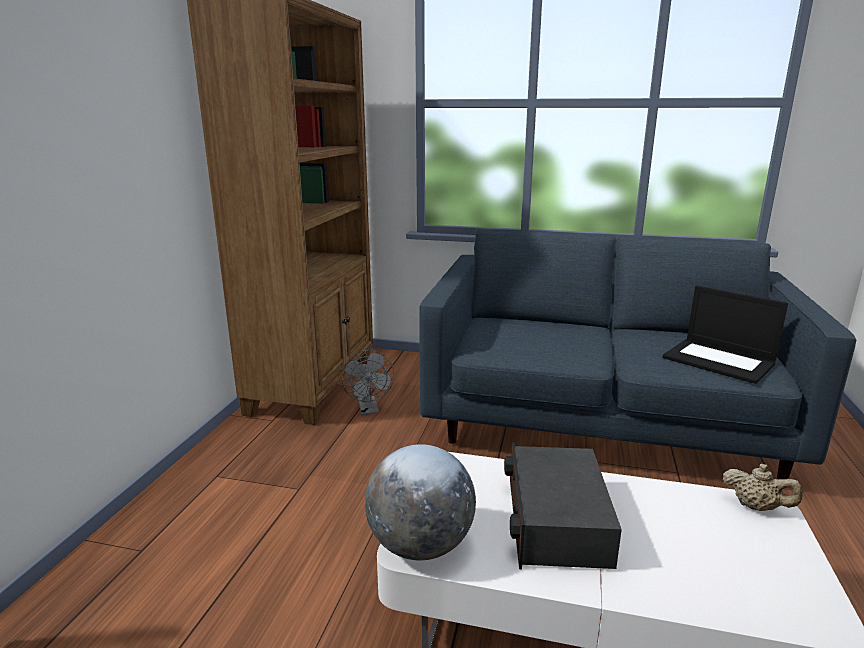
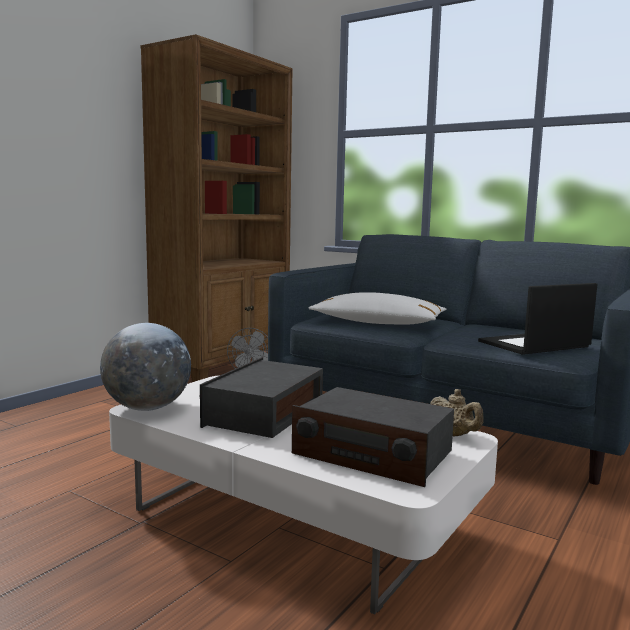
camera: 20 degrees right, 10 degrees down
laptop [663,285,788,384] -> laptop turned 90 degrees clockwise [478,283,597,355]
none -> radio [292,387,454,487]
none -> white pillow [308,292,446,325]

